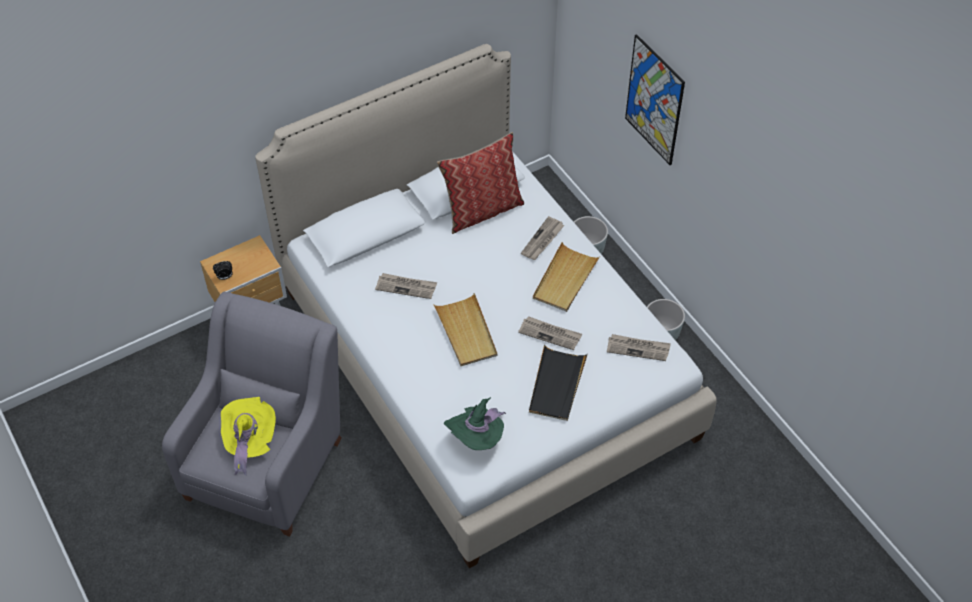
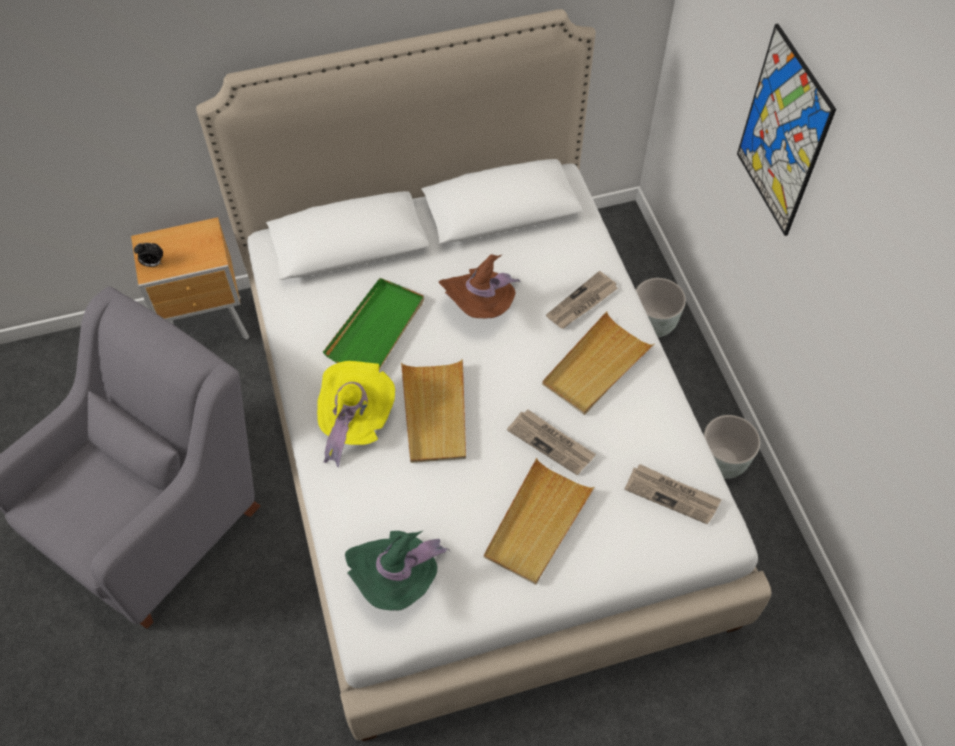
camera: 15 degrees right, 5 degrees up
yellow hat [221,397,276,475] -> yellow hat moved to [317,361,395,467]
newspaper [375,273,437,299] -> green tray [323,278,424,369]
pillow [437,132,524,234] -> none
black tray [529,344,588,421] -> beige tray [484,458,595,585]
none -> brown hat [439,254,521,318]

